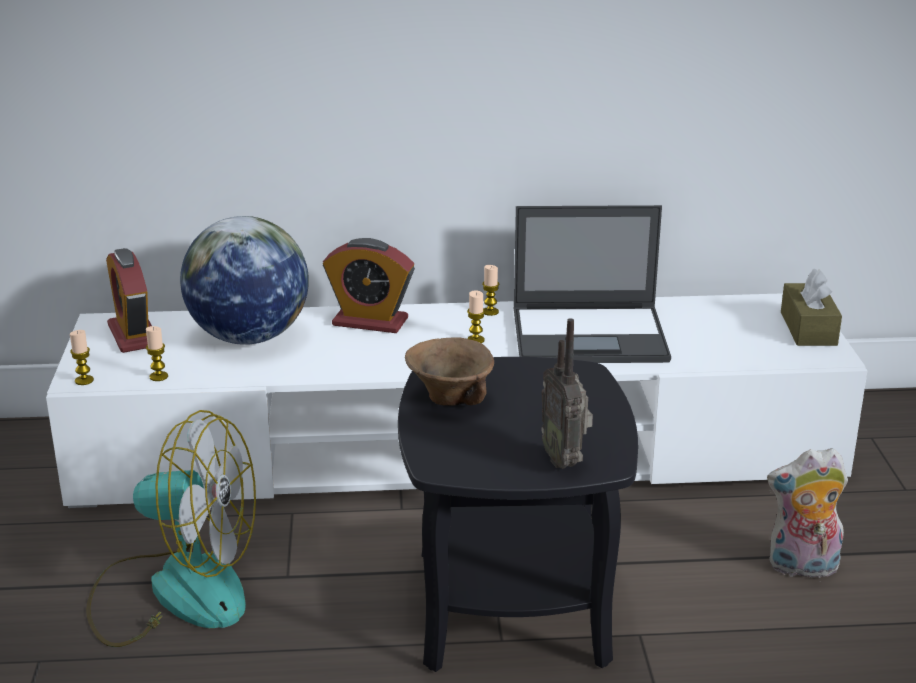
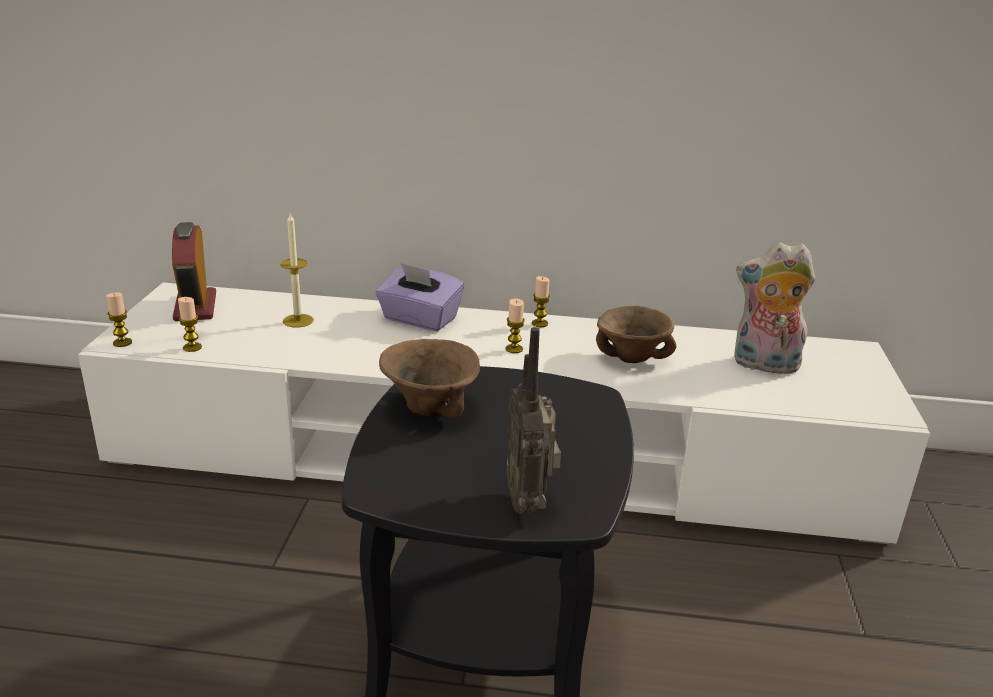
camera: 10 degrees right, 0 degrees up
fan [86,410,256,647] -> none
globe [180,216,309,345] -> candle [280,213,314,327]
alarm clock [323,238,415,333] -> purple tissue box [376,263,464,331]
laptop [514,205,671,363] -> brown bowl [596,306,677,363]
plush toy [767,448,848,582] -> plush toy moved to [734,243,815,374]
brown tissue box [781,269,842,346] -> none

